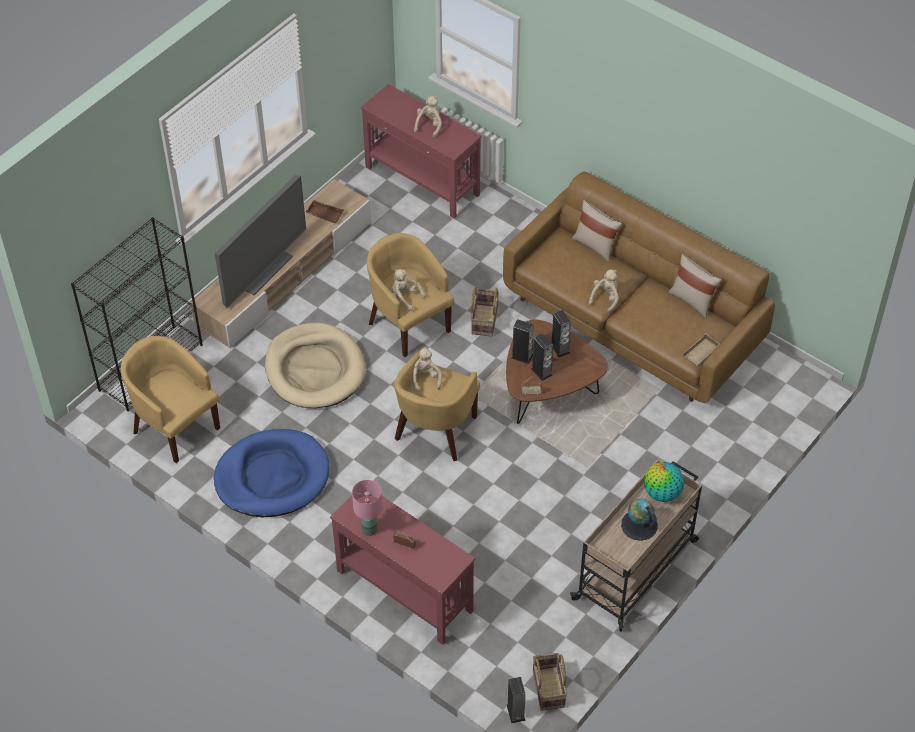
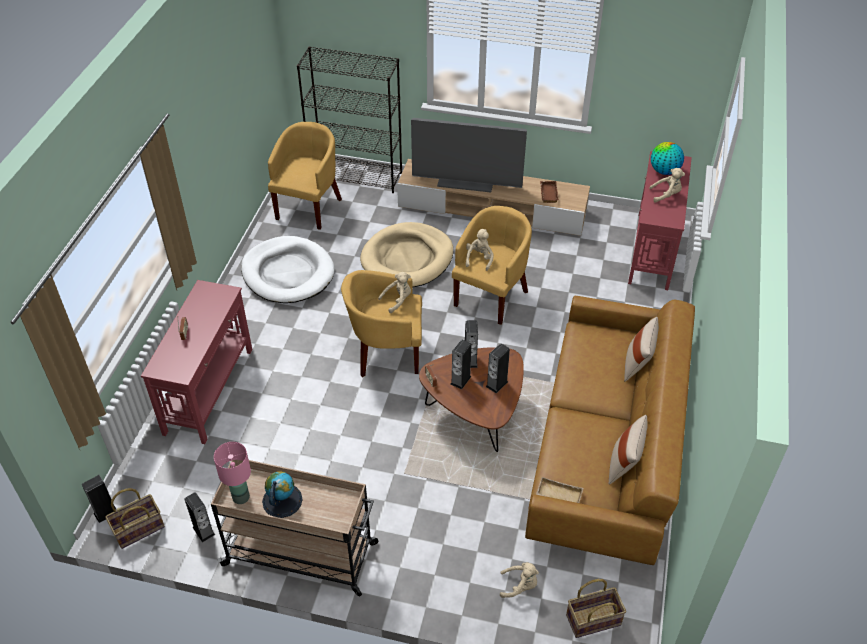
camera: 65 degrees right, 5 degrees down
blue dog bed [214,429,329,517] -> white dog bed [241,236,335,303]
pink table lamp [352,480,382,536] -> pink table lamp moved to [214,442,251,504]
basket [471,285,499,337] -> basket moved to [566,579,626,638]
beige plush toy [588,269,619,313] -> beige plush toy moved to [500,562,539,598]
globe [644,462,684,502] -> globe moved to [651,142,684,175]
none -> speaker [184,492,215,542]

